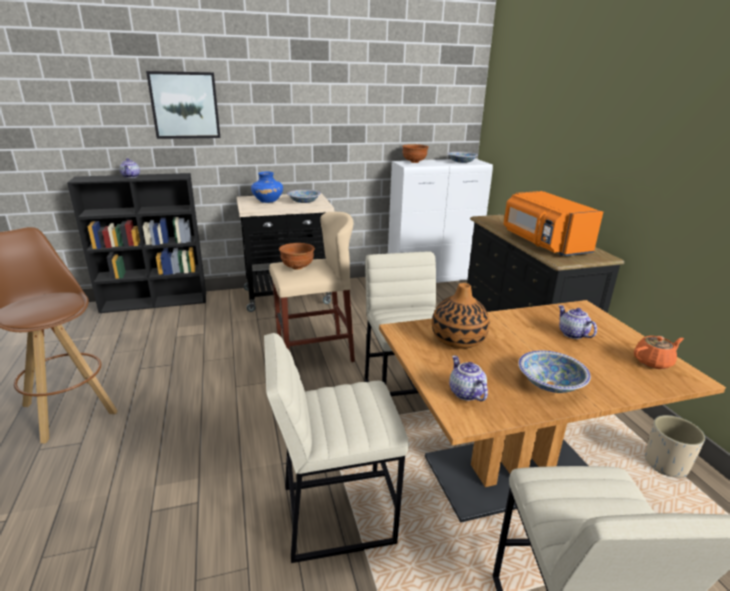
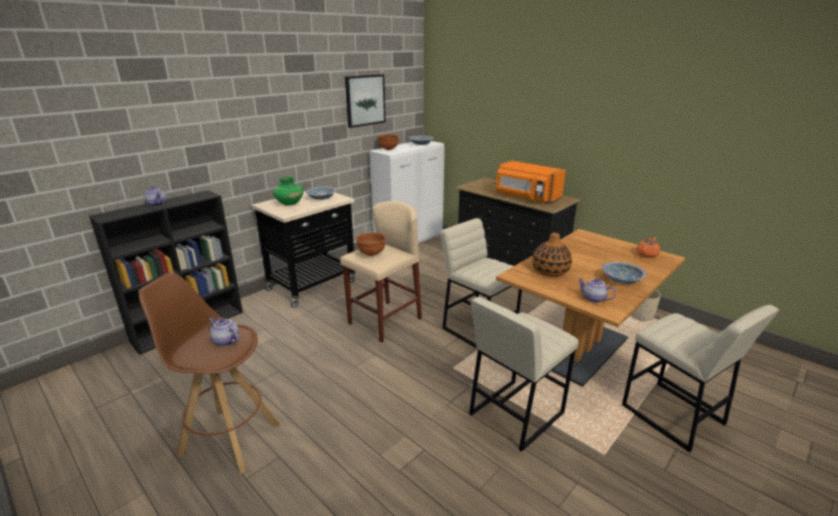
camera: 30 degrees left, 0 degrees up
picture [146,71,220,139] -> picture moved to [345,74,386,128]
blue vase [251,172,283,203] -> green vase [273,176,304,206]
teapot [558,305,597,339] -> teapot moved to [209,318,239,346]

